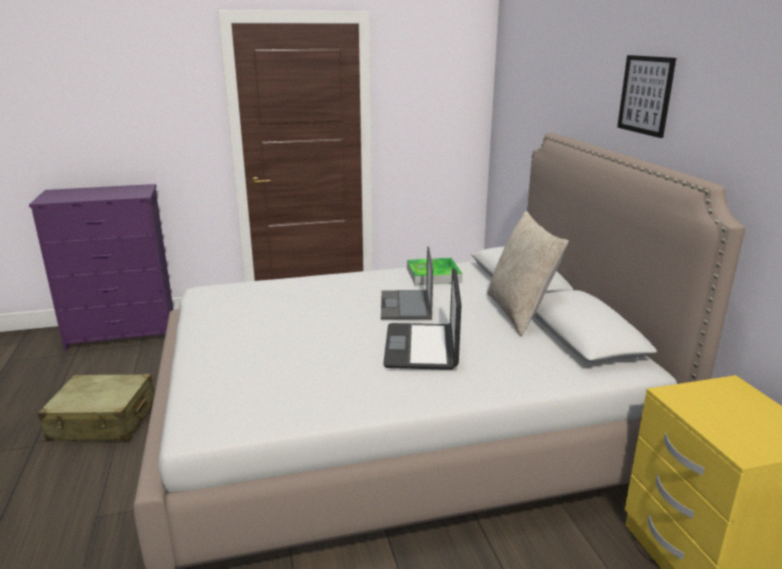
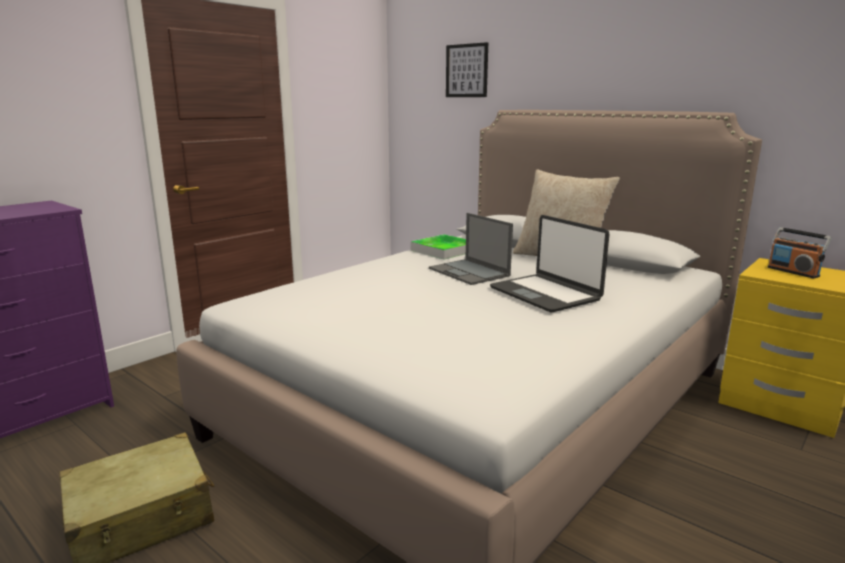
camera: 35 degrees left, 5 degrees down
picture [617,55,676,138] -> picture moved to [446,42,488,97]
none -> radio [768,227,832,278]

